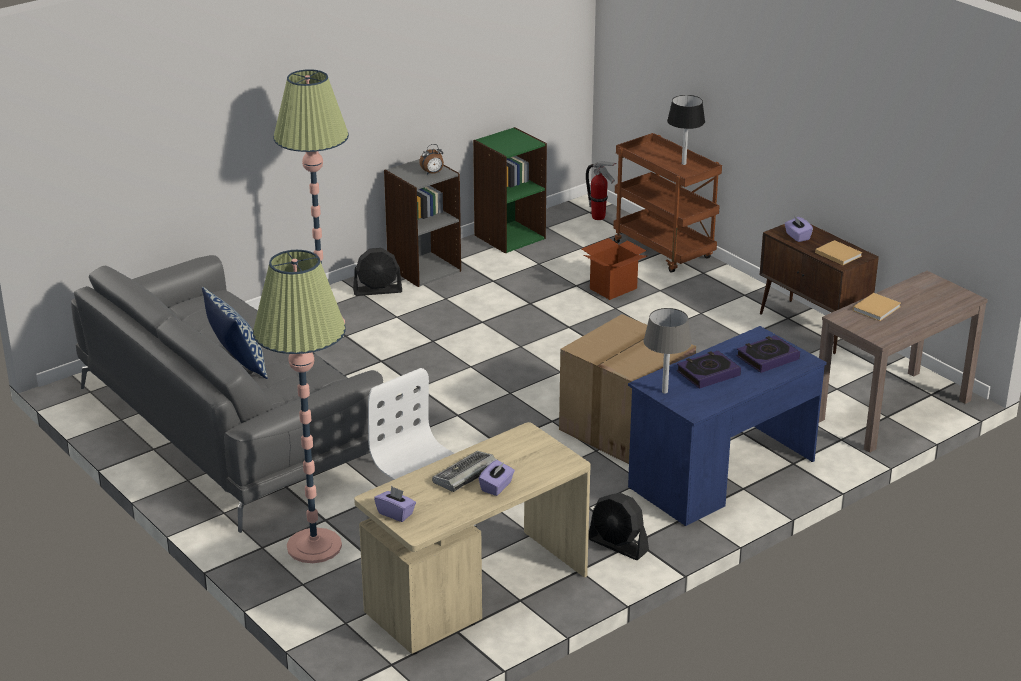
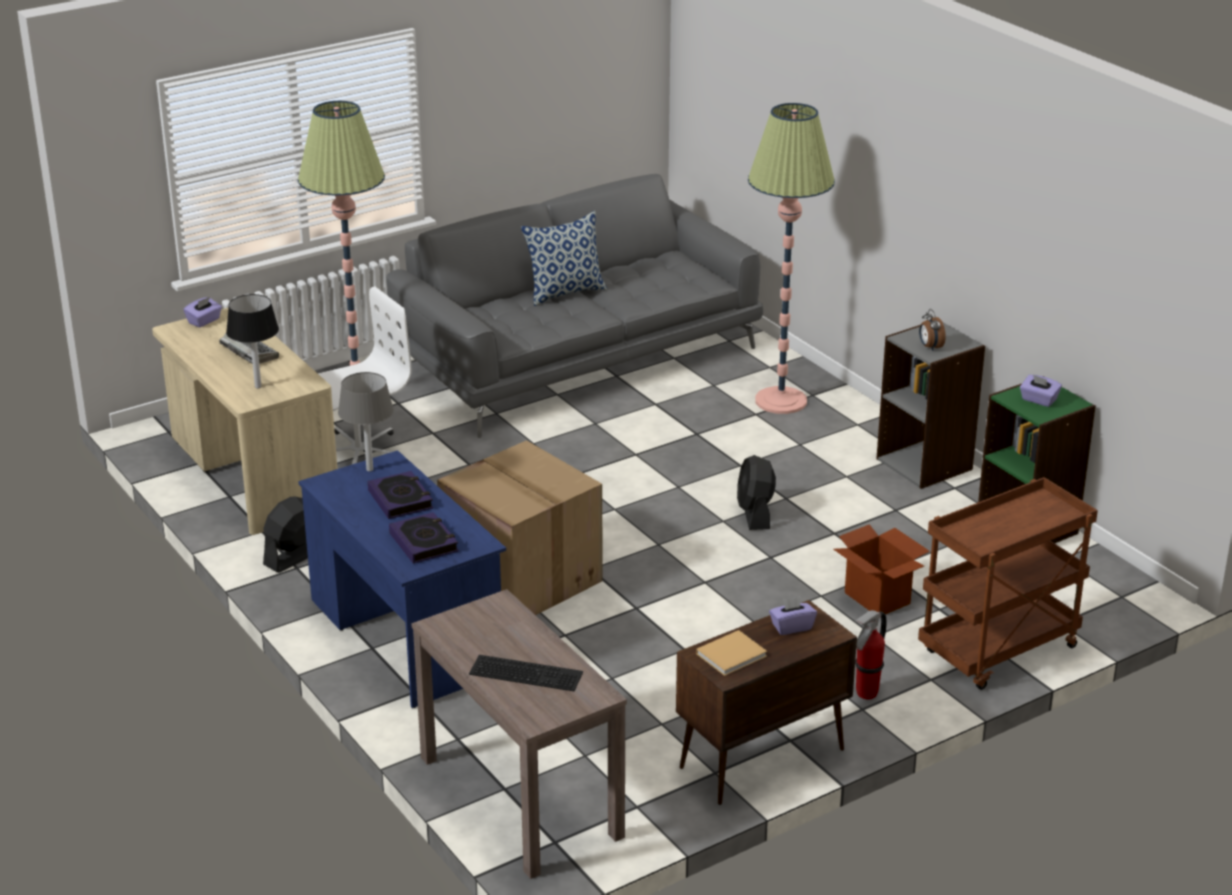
camera: 95 degrees right, 0 degrees up
black fan [353,248,402,296] -> black fan moved to [737,455,776,530]
purple tissue box [478,460,515,496] -> purple tissue box moved to [1020,375,1062,407]
fire extinguisher [586,161,616,220] -> fire extinguisher moved to [855,610,887,700]
black table lamp [667,95,705,165] -> black table lamp moved to [226,294,279,388]
beige book [853,293,901,321] -> none
none -> keyboard [469,655,583,691]

